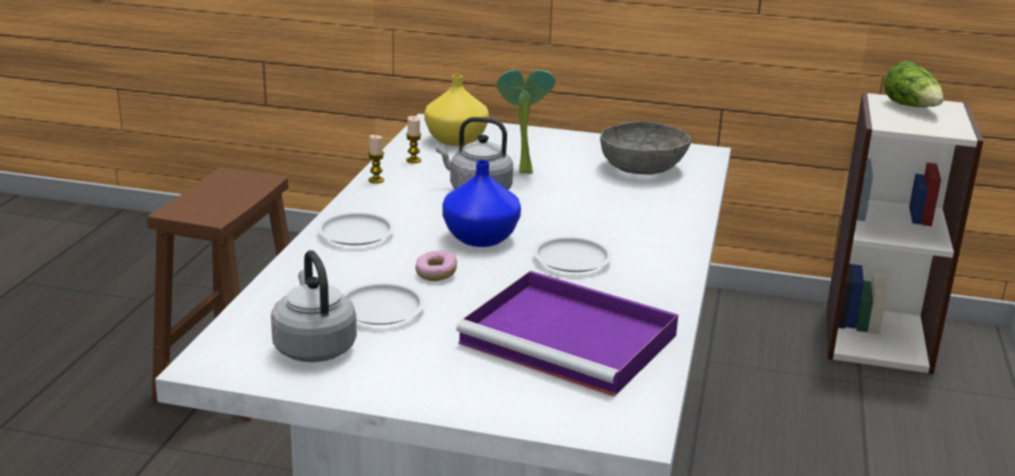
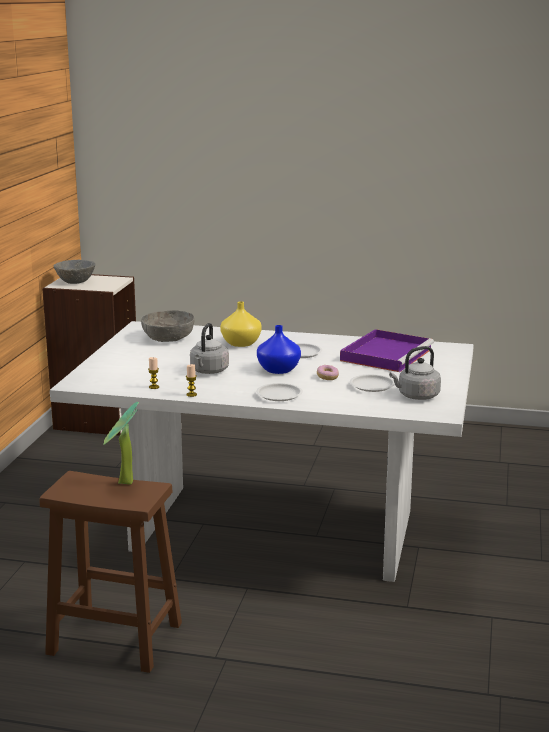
camera: 90 degrees left, 5 degrees down
yellow vase [424,75,489,146] -> yellow vase moved to [220,301,262,347]
potted plant [497,70,555,174] -> potted plant moved to [103,402,139,484]
lettuce [884,61,944,107] -> grey bowl [54,260,96,284]

